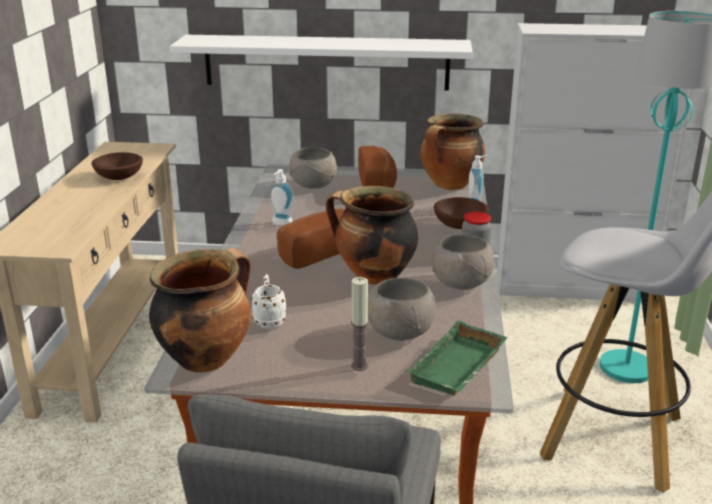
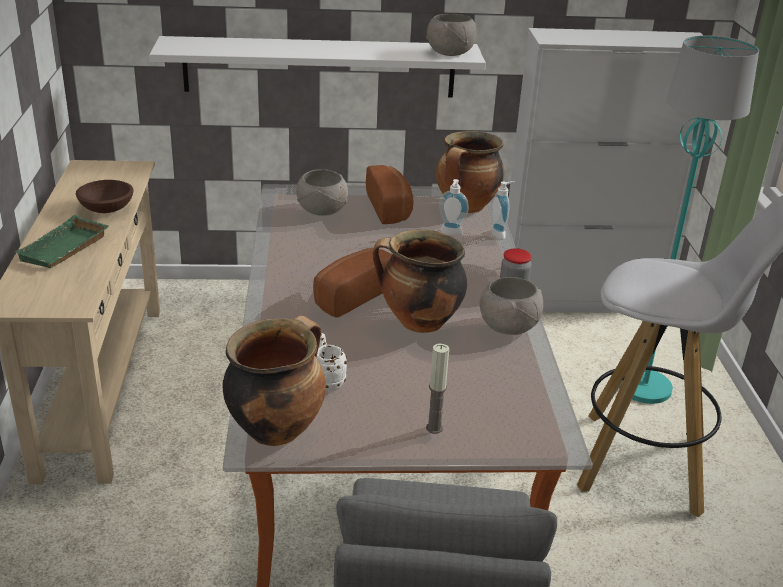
camera: 10 degrees left, 5 degrees up
soap dispenser [268,169,295,226] -> soap dispenser moved to [439,179,469,235]
grey bowl [368,278,436,341] -> grey bowl moved to [426,14,477,56]
green tray [407,320,507,395] -> green tray moved to [15,215,109,268]
brown bowl [434,197,489,229] -> none

